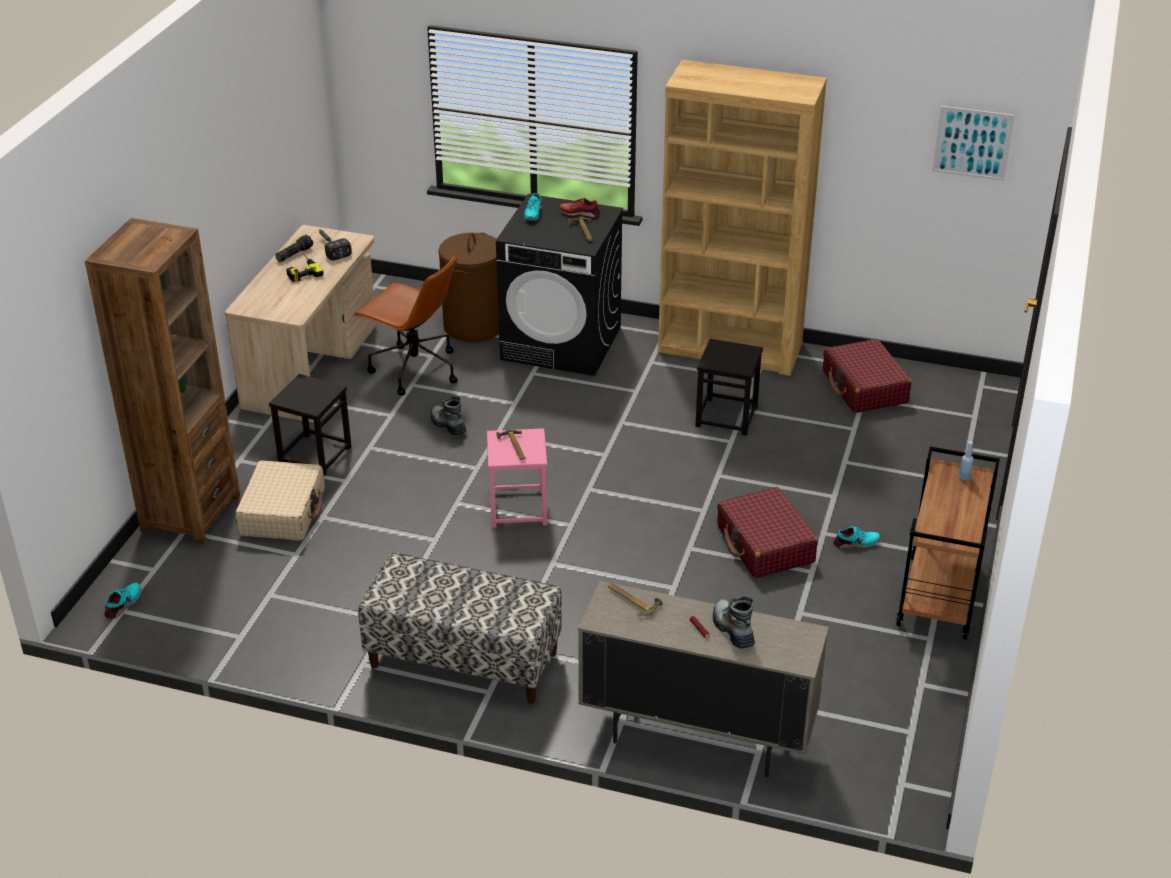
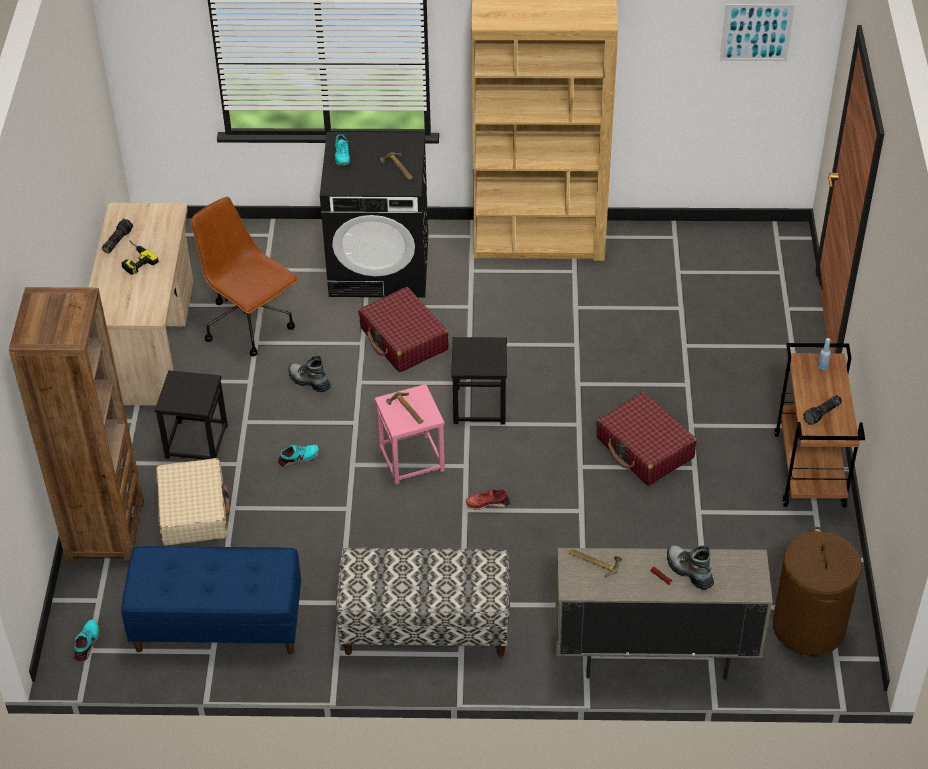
camera: 15 degrees left, 10 degrees up
hammer [319,230,352,261] -> none
brown office chair [353,256,458,396] -> brown office chair turned 150 degrees counterclockwise [191,197,298,357]
brown laundry basket [438,233,499,342] -> brown laundry basket moved to [773,527,862,656]
red shoe [559,198,600,217] -> red shoe moved to [466,489,509,510]
black stool [695,339,763,436] -> black stool moved to [451,337,507,424]
red suitcase [823,339,912,413] -> red suitcase moved to [358,287,449,372]
turquoise shoe [833,527,880,548] -> turquoise shoe moved to [278,445,319,467]
none -> blue bench [121,546,301,654]
none -> flashlight [803,395,842,425]

